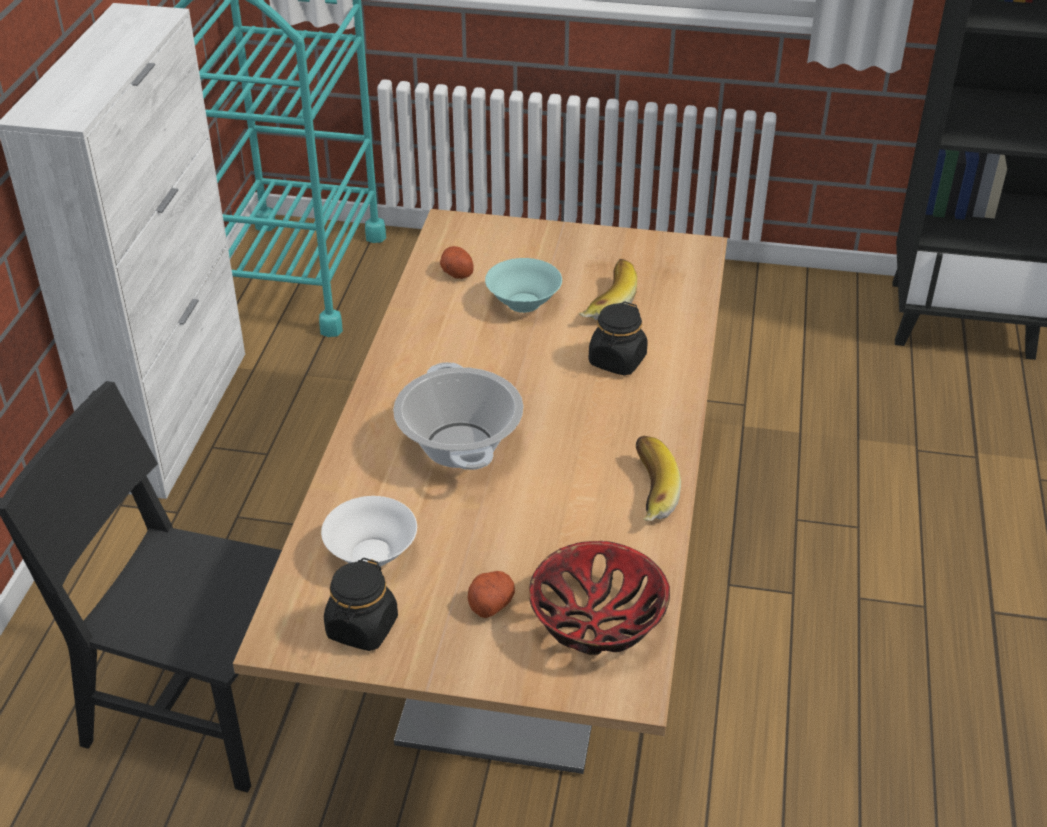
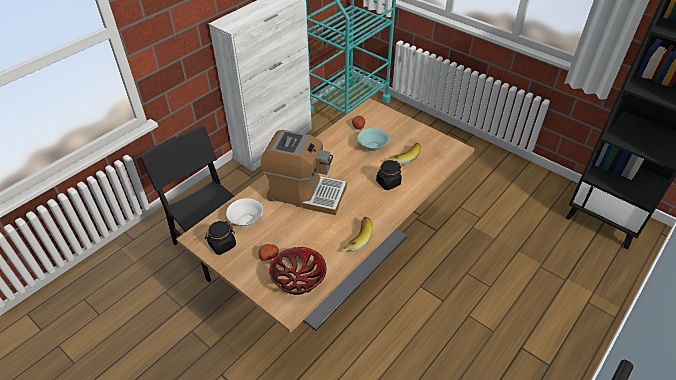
camera: 30 degrees right, 5 degrees up
cooking pot [393,362,523,470] -> coffee machine [261,130,347,215]

